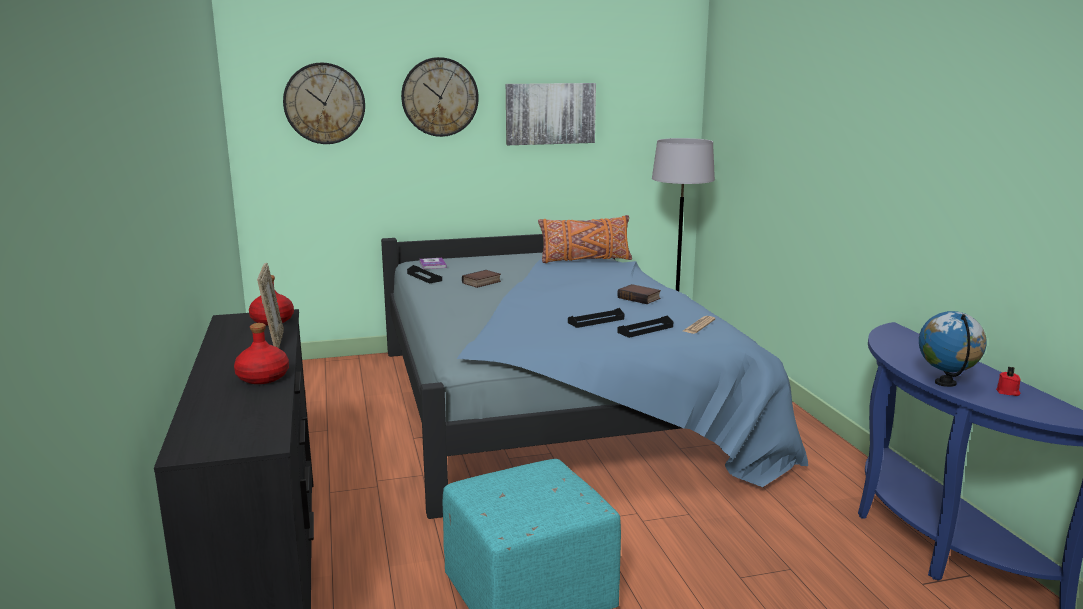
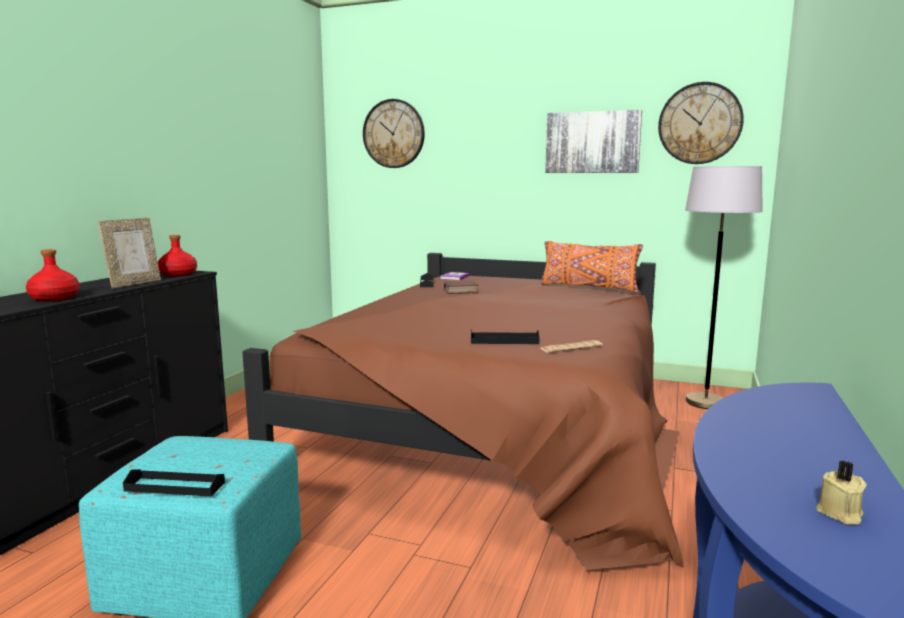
camera: 35 degrees right, 5 degrees down
blue bed [381,234,808,519] -> brown bed [242,253,684,570]
wall clock [401,57,479,137] -> wall clock moved to [658,82,744,164]
black tray [568,308,624,328] -> black tray moved to [123,469,225,496]
book [617,284,661,304] -> none
globe [919,311,987,387] -> none
red candle [996,367,1021,396] -> beige candle [816,461,867,525]

